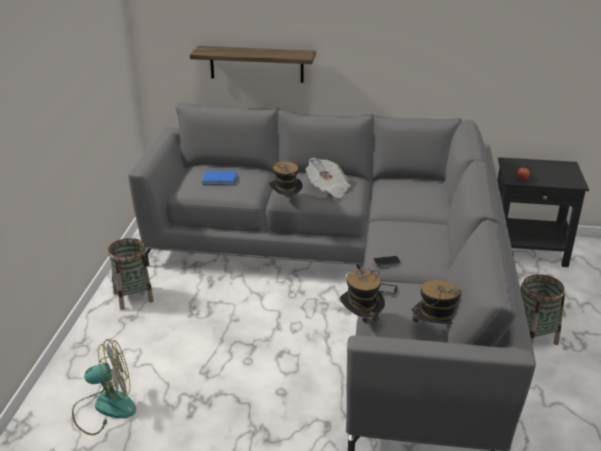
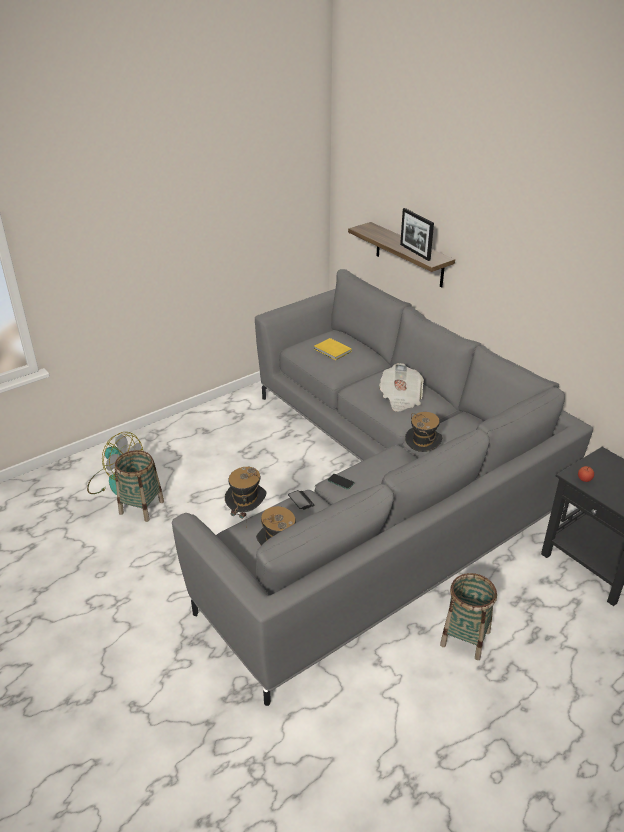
camera: 45 degrees right, 5 degrees up
basket [108,238,154,310] -> basket moved to [115,450,164,522]
blue book [202,171,237,185] -> yellow book [315,338,352,360]
hat [269,162,303,196] -> hat moved to [405,412,443,452]
none -> picture frame [400,208,434,261]

